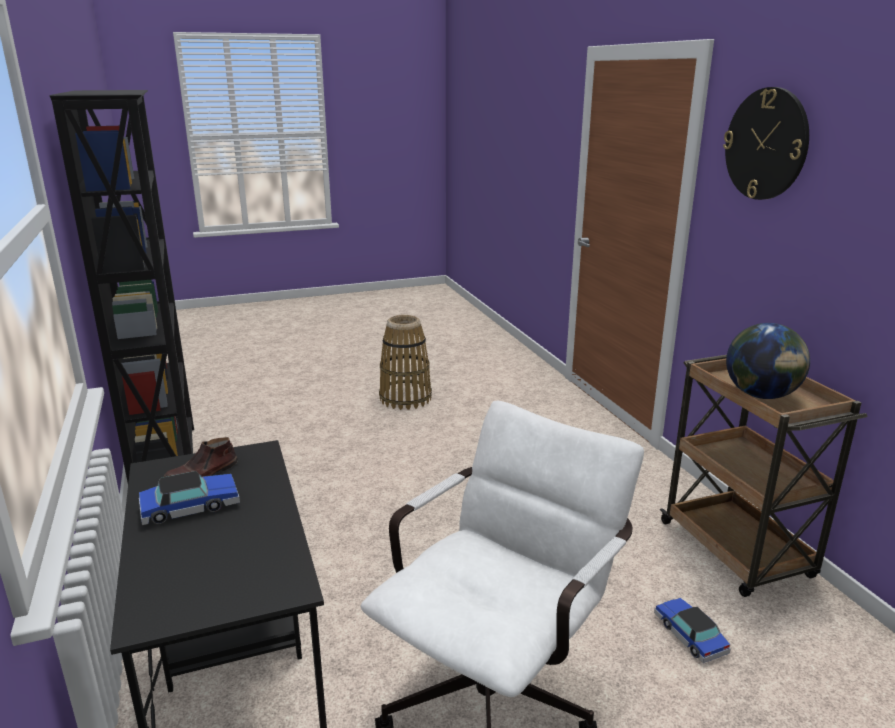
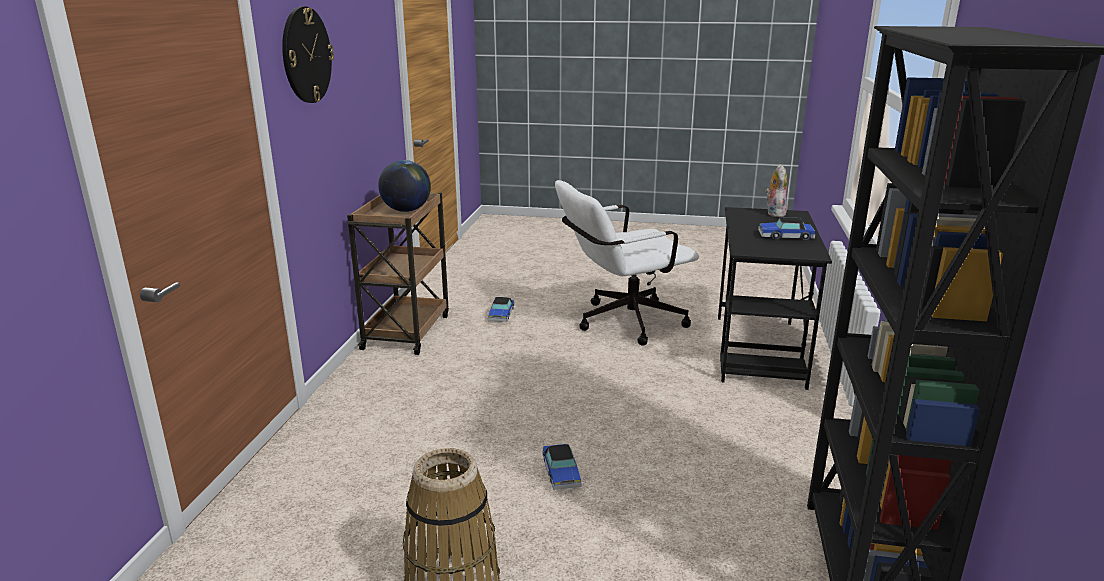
camera: 150 degrees left, 0 degrees up
brown shoe [163,437,238,477] -> none
none -> toy car [542,444,582,490]
none -> plush toy [766,164,787,217]

